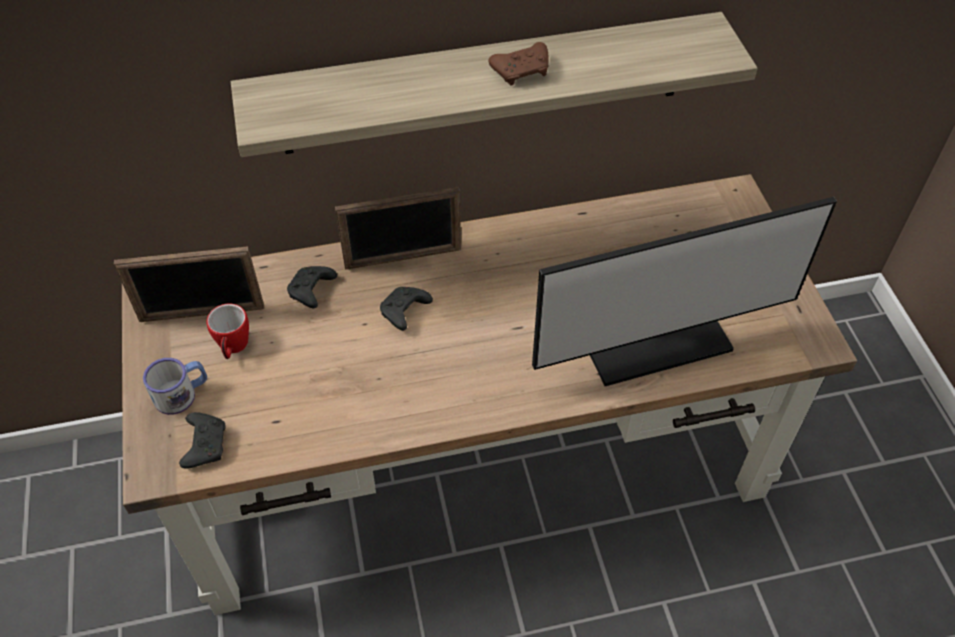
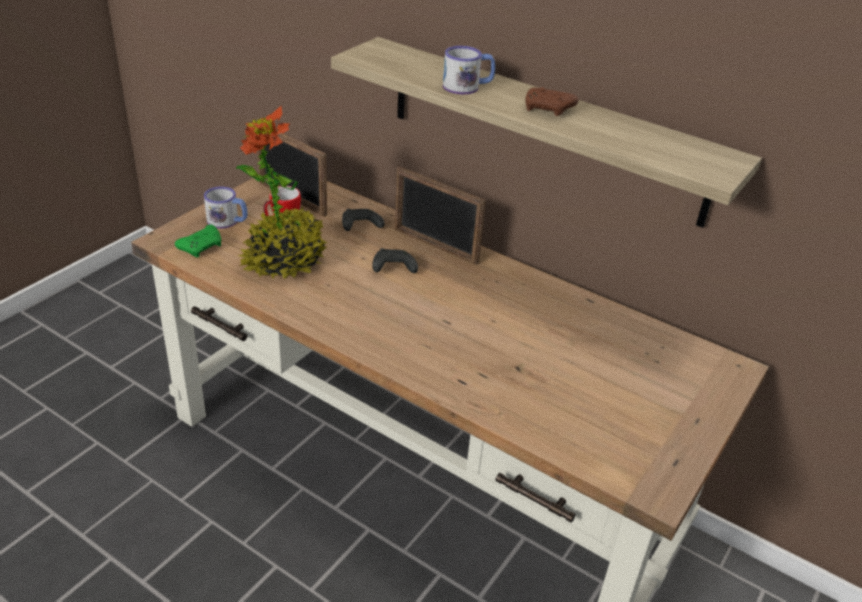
camera: 45 degrees right, 15 degrees down
black game controller [179,412,226,469] -> green game controller [175,224,221,258]
monitor [532,197,837,386] -> none
none -> potted plant [236,106,327,279]
none -> mug [443,46,495,94]

